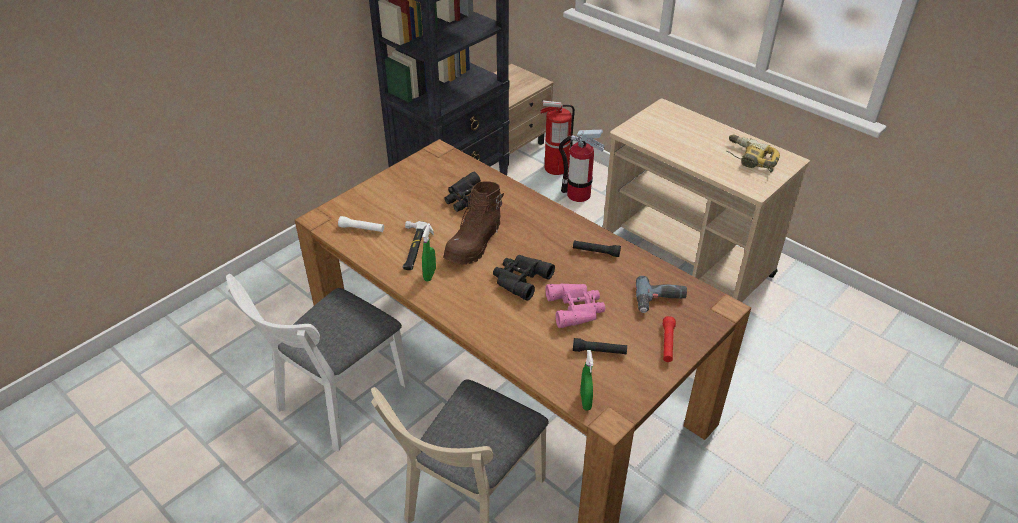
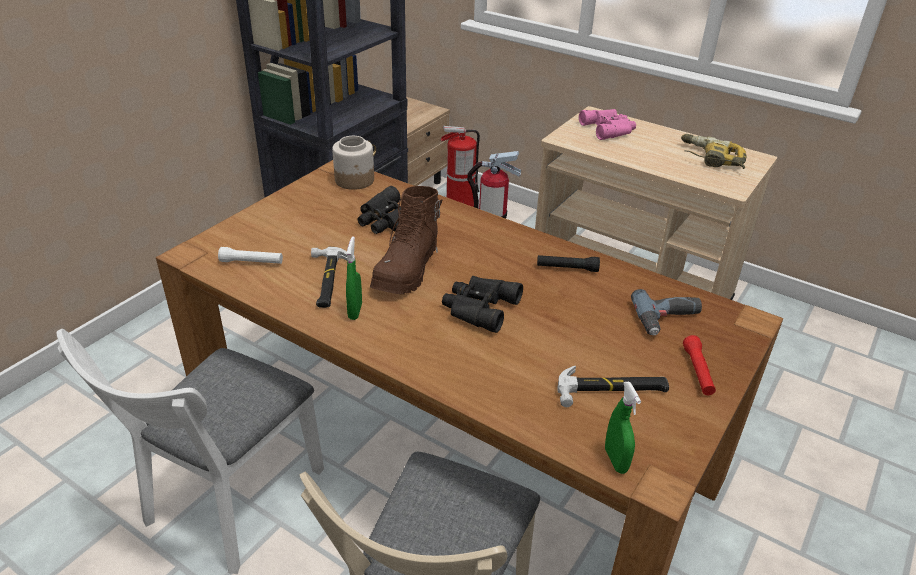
camera: 10 degrees left, 5 degrees down
pink binoculars [545,283,605,328] -> pink binoculars moved to [579,109,636,140]
black flashlight [573,338,627,354] -> hammer [557,366,669,407]
none -> jar [332,136,374,190]

